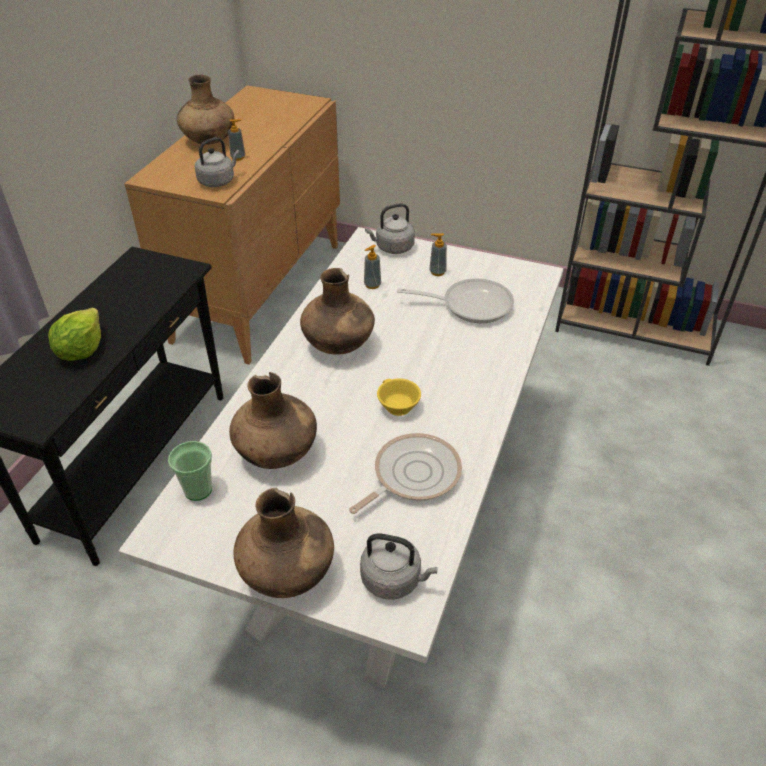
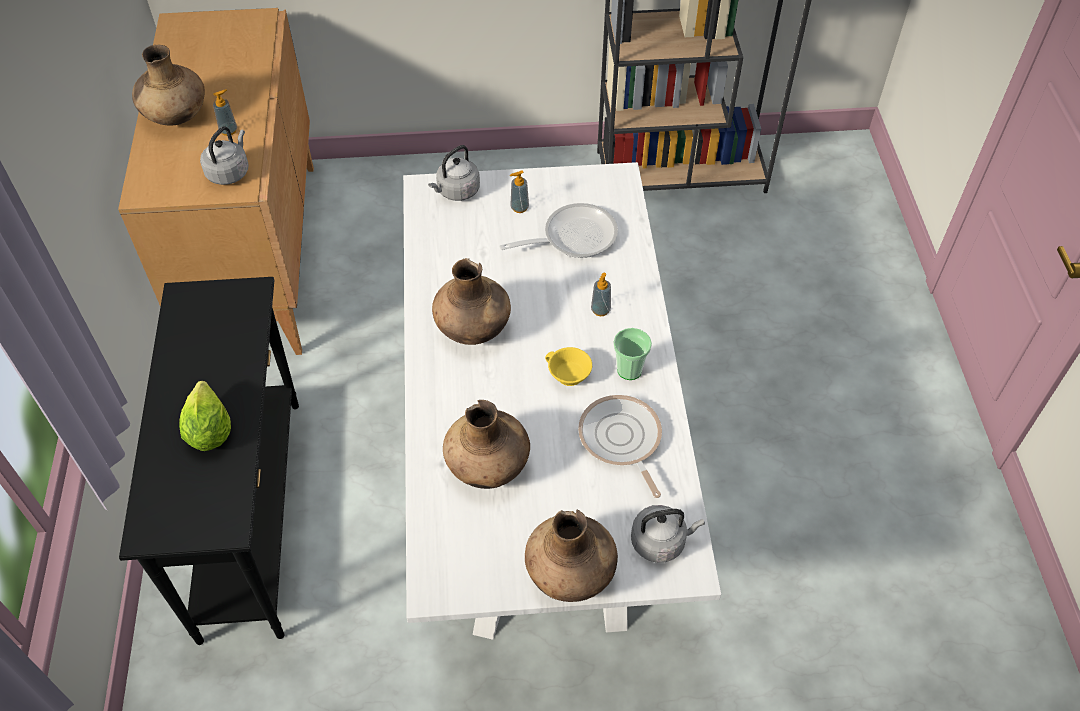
camera: 25 degrees left, 10 degrees up
cup [168,441,212,501] -> cup moved to [613,328,652,380]
frying pan [349,433,462,514] -> frying pan turned 45 degrees counterclockwise [578,395,662,498]
soap dispenser [364,245,381,289] -> soap dispenser moved to [591,273,611,316]

